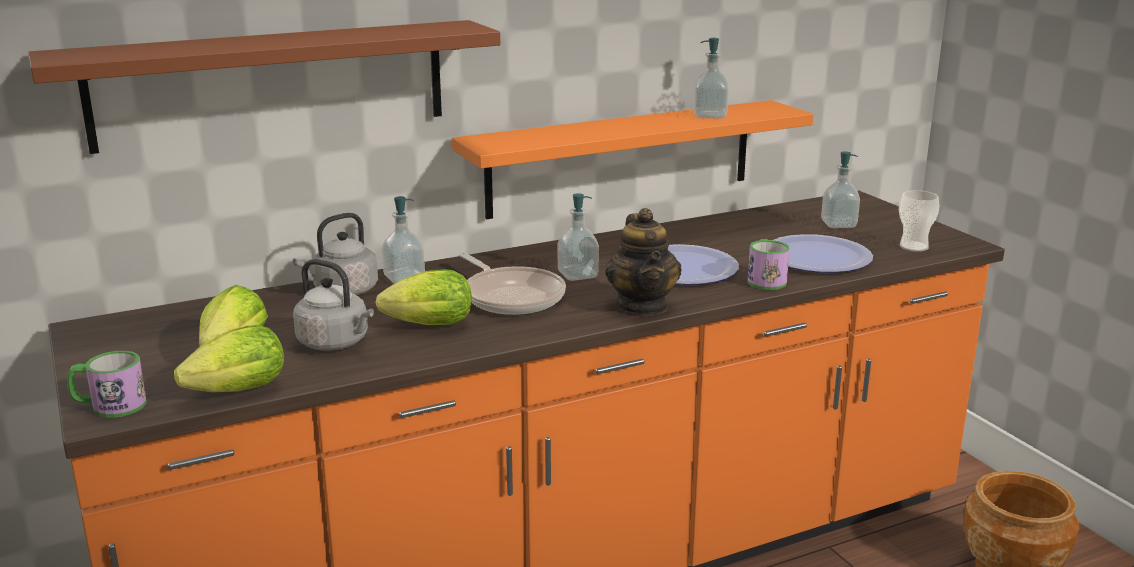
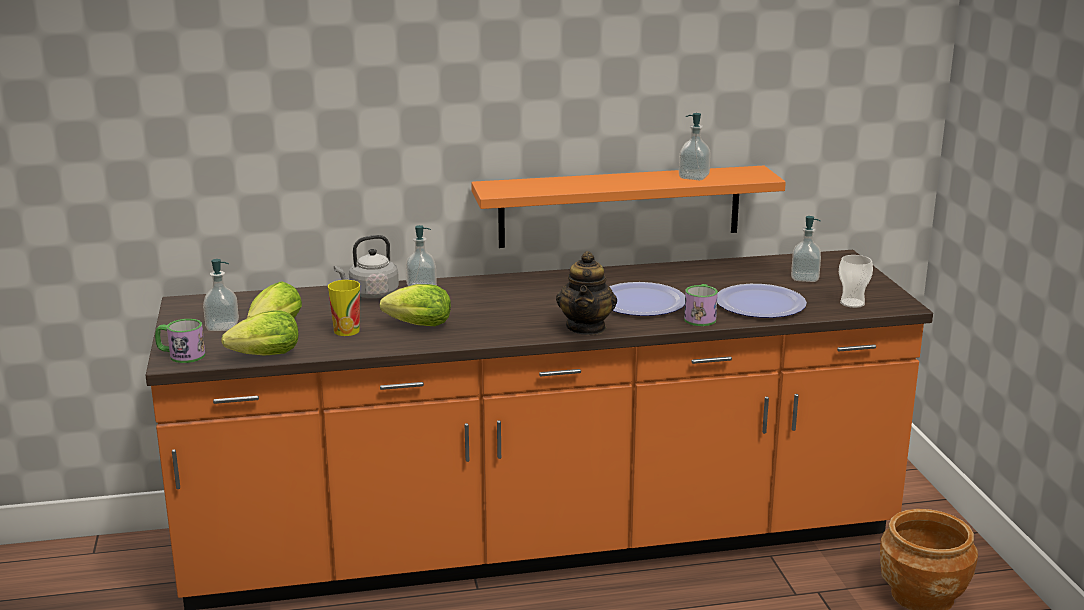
camera: 15 degrees right, 0 degrees up
brown shelf [28,20,500,154] -> none
grey kettle [293,259,374,350] -> cup [328,280,360,336]
frying pan [458,252,566,315] -> none
soap dispenser [558,193,599,281] -> soap dispenser moved to [203,259,239,331]

